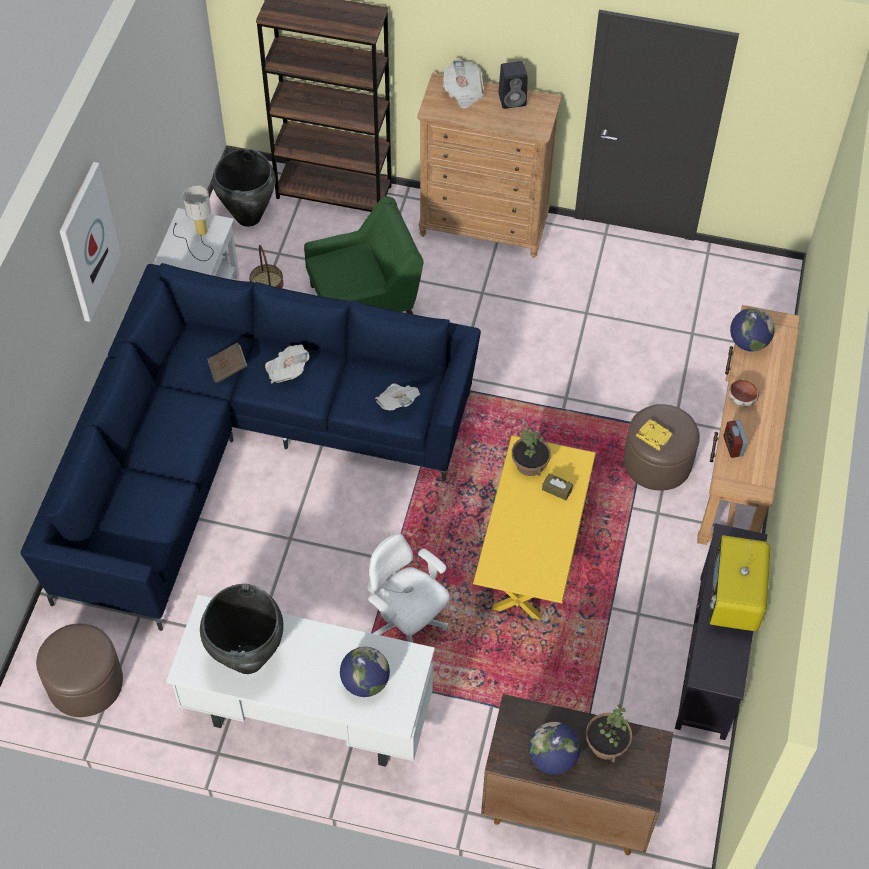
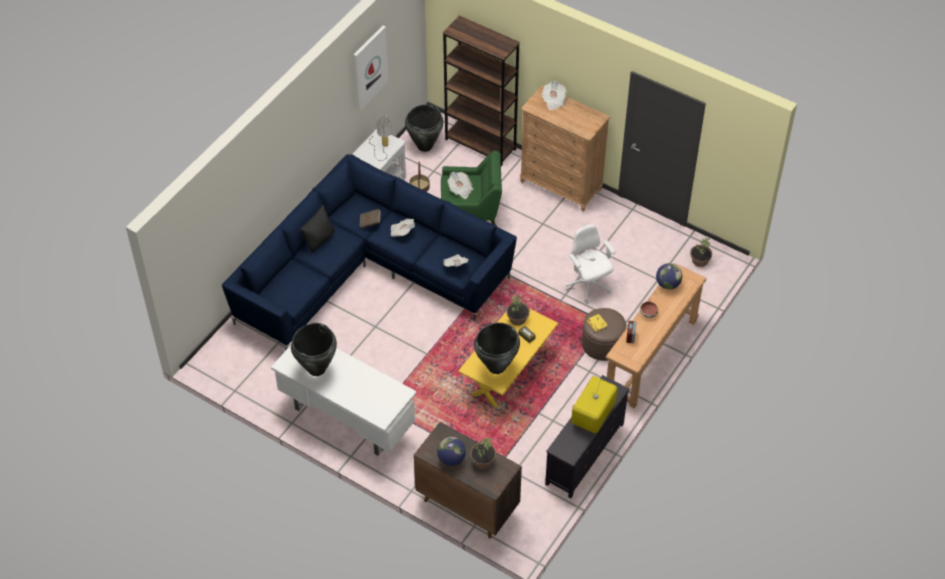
camera: 20 degrees right, 5 degrees down
brown ottoman [36,623,123,717] -> none
picture [60,162,121,322] -> picture moved to [354,26,389,110]
globe [340,647,390,697] -> none
white office chair [368,533,449,643] -> white office chair moved to [566,224,615,304]
black speaker [498,61,528,109] -> none
none -> black pillow [300,205,335,253]
none -> newspaper [448,172,473,199]
none -> black vase [474,323,520,374]
none -> potted plant [690,238,712,267]

